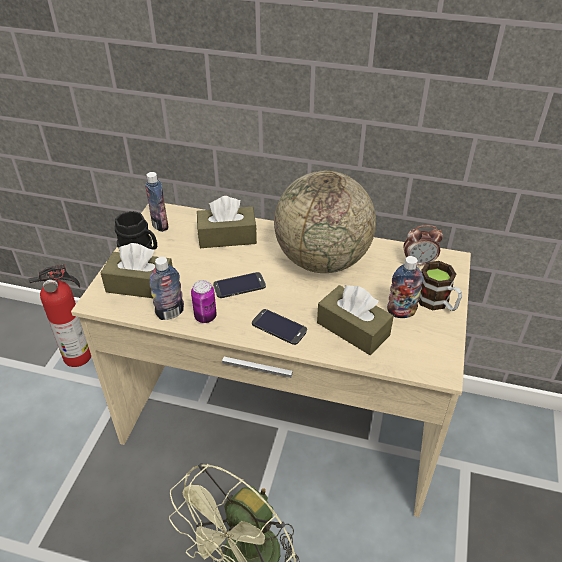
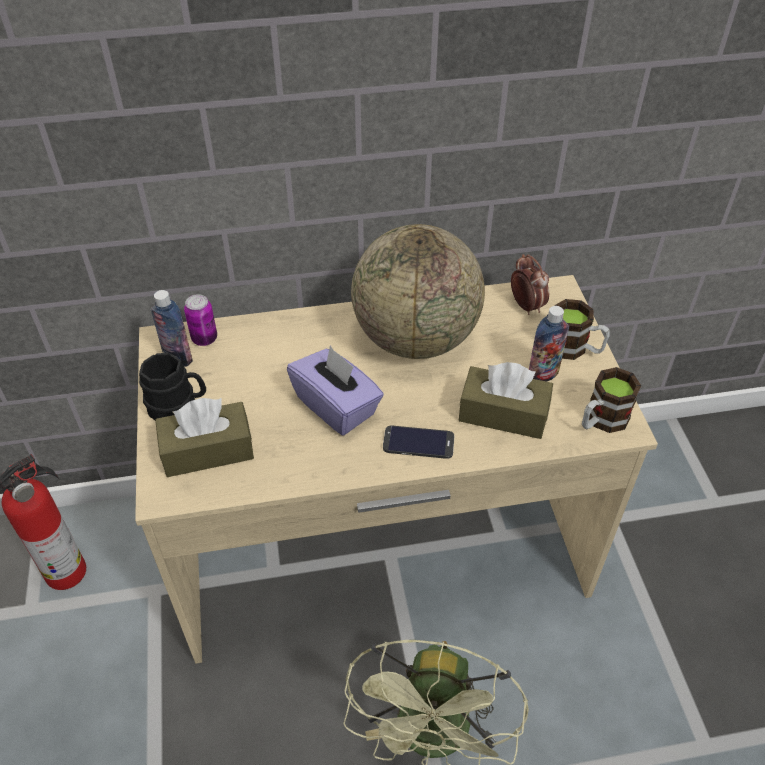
camera: 25 degrees left, 5 degrees up
bottle [149,257,184,320] -> none
can [191,280,217,323] -> can moved to [184,294,217,346]
brown tissue box [197,196,257,248] -> none
phone [213,272,266,298] -> purple tissue box [287,346,384,436]
alarm clock [404,225,443,266] -> alarm clock turned 90 degrees counterclockwise [511,254,549,315]
none -> mug [582,367,641,433]

